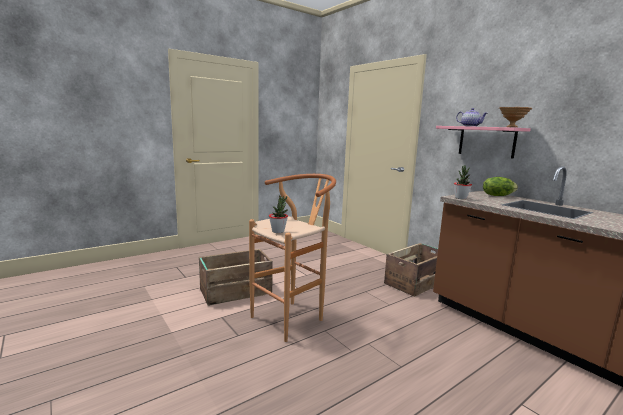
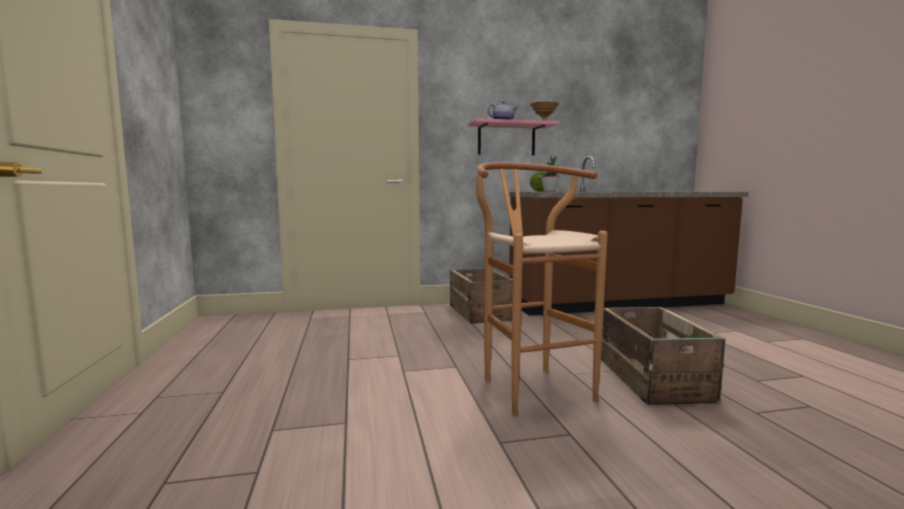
camera: 65 degrees left, 5 degrees down
crate [199,249,273,306] -> crate moved to [601,307,725,405]
potted plant [269,195,288,233] -> none

